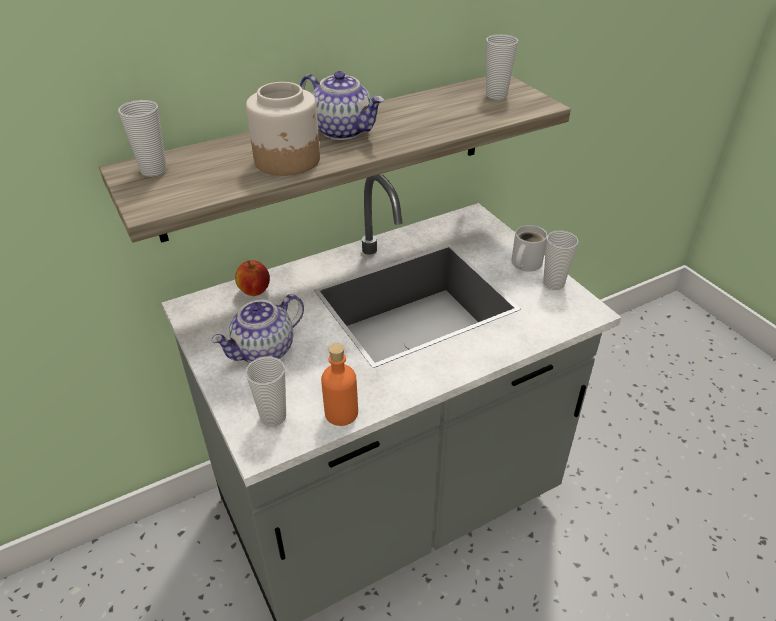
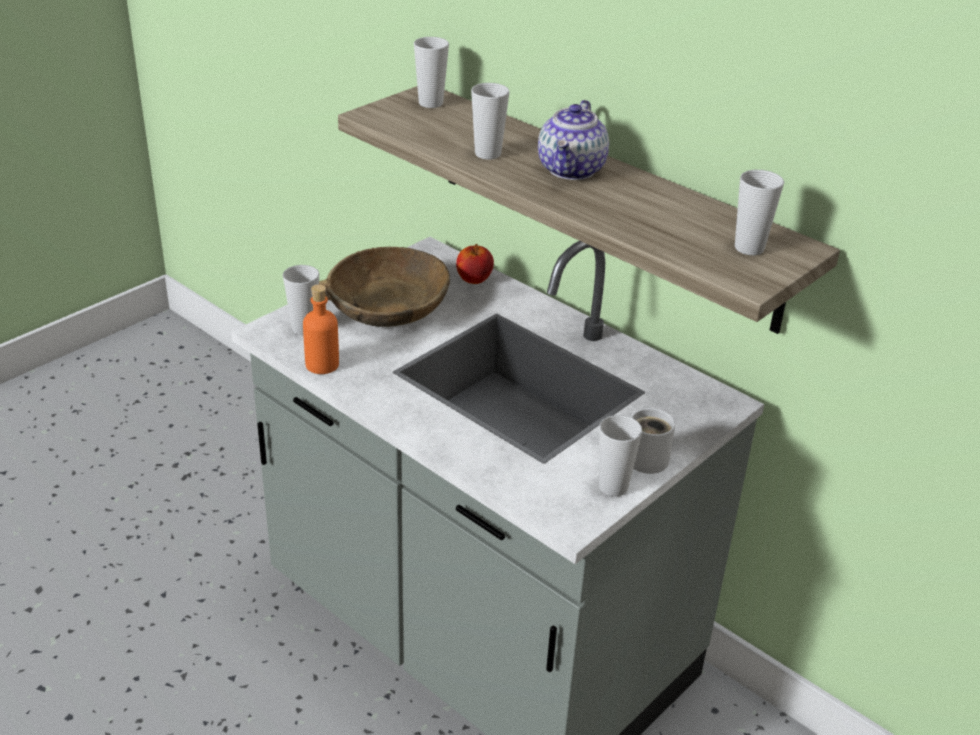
camera: 70 degrees right, 5 degrees down
teapot [211,294,304,363] -> brown bowl [319,247,450,327]
jar [246,82,320,176] -> cup [471,83,510,160]

